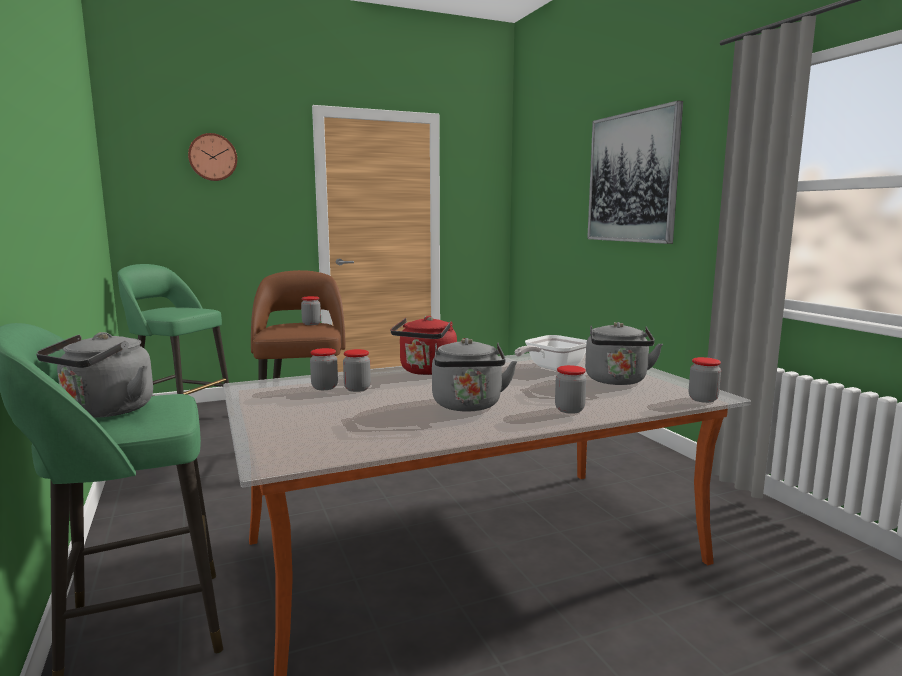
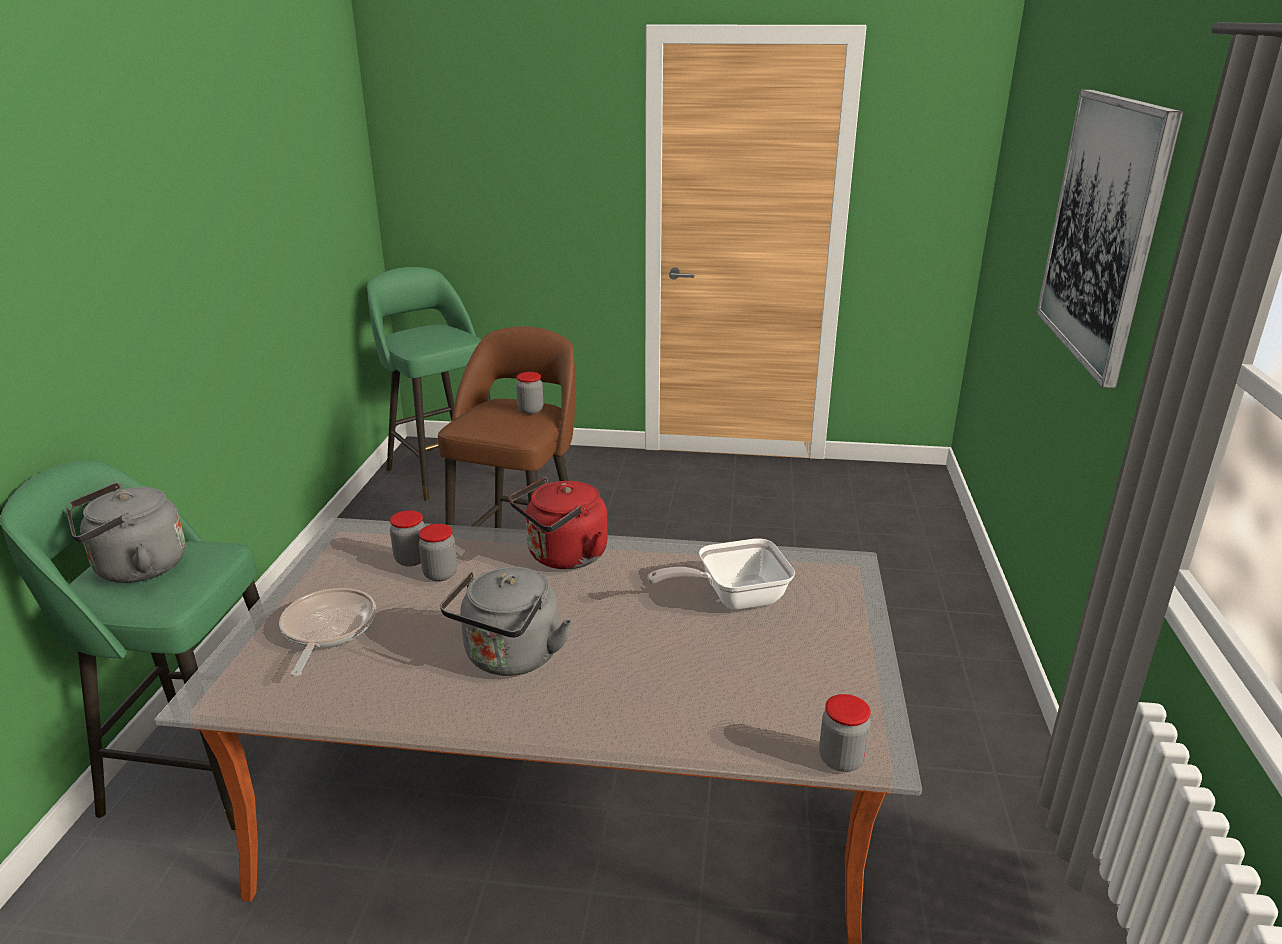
camera: 30 degrees right, 15 degrees up
wall clock [188,133,237,181] -> none
jar [555,365,586,414] -> none
grey kettle [585,322,663,385] -> none
none -> frying pan [279,588,376,677]

